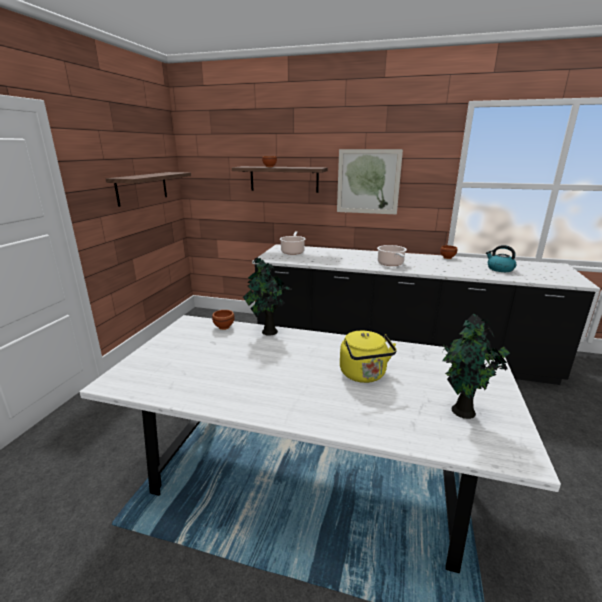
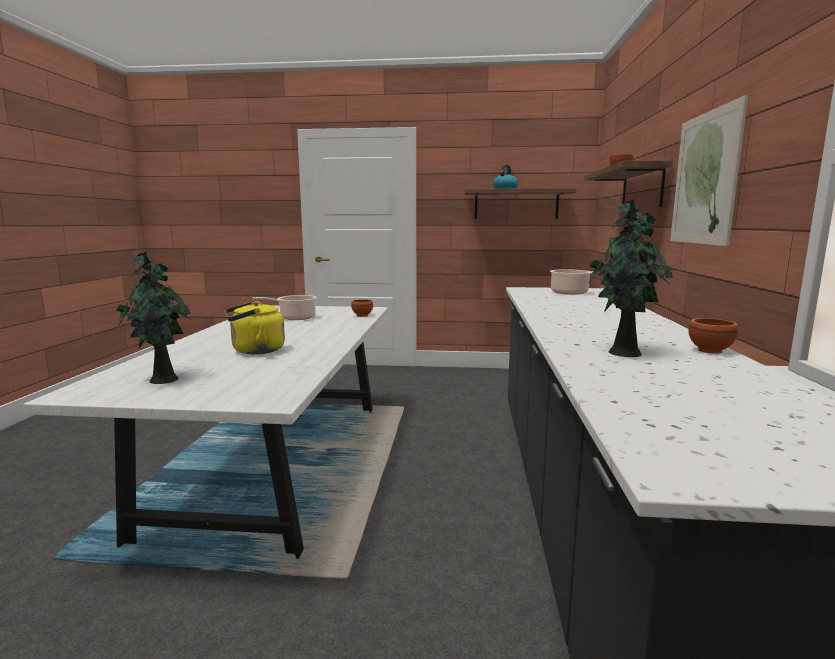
camera: 80 degrees right, 10 degrees down
potted plant [243,257,292,336] -> potted plant moved to [588,199,673,357]
cooking pot [377,245,407,266] -> cooking pot moved to [252,295,317,320]
kettle [486,245,516,272] -> kettle moved to [493,164,518,189]

